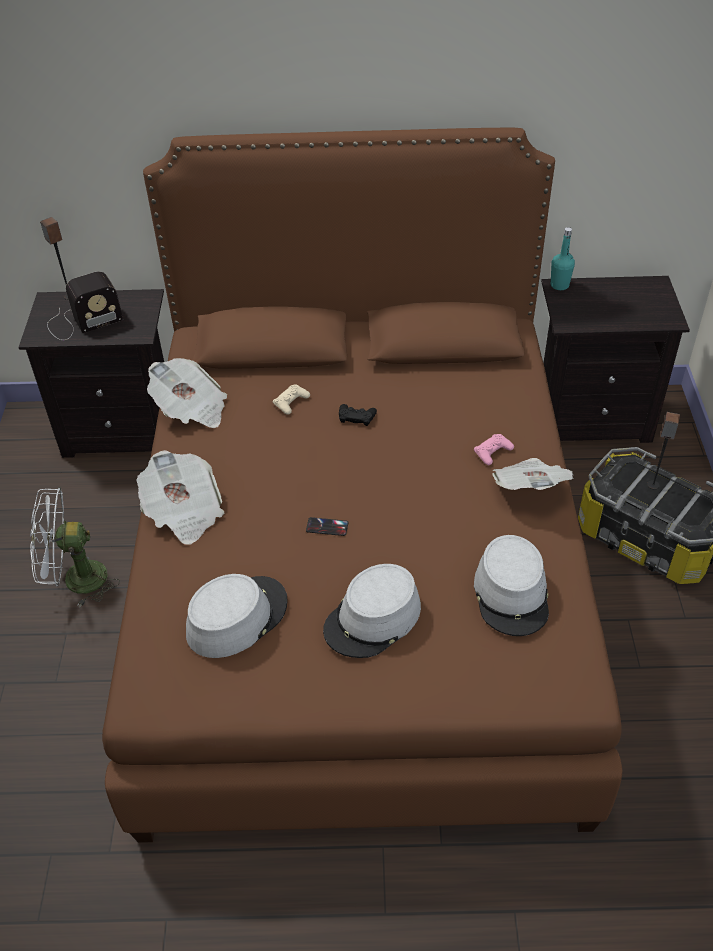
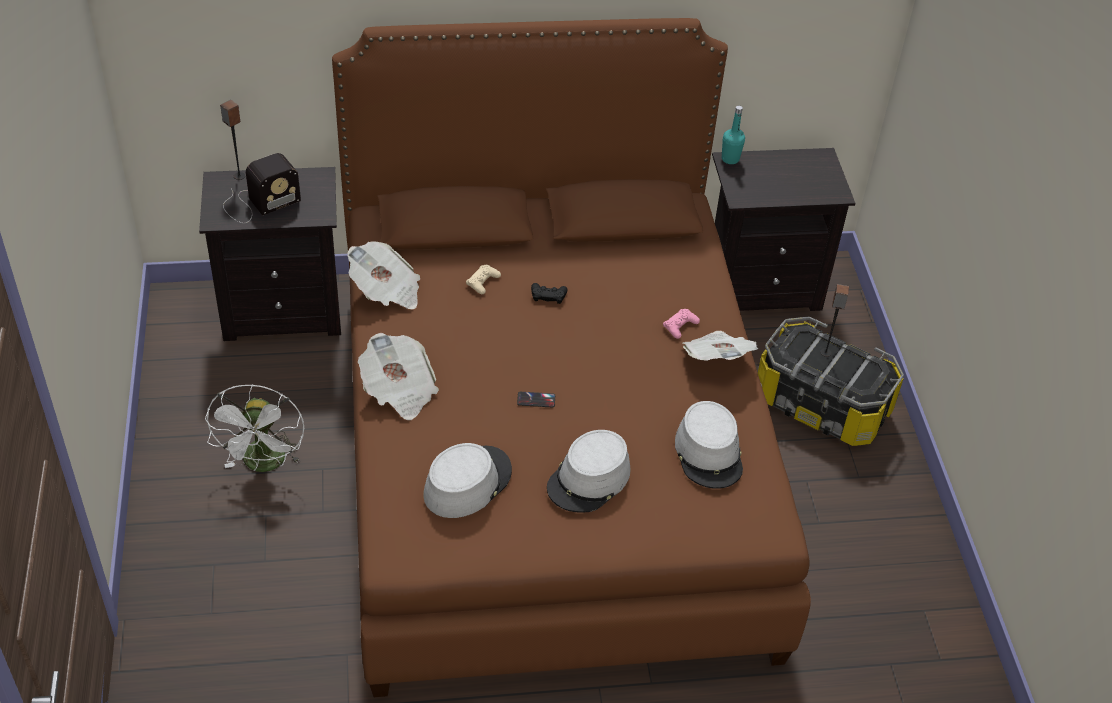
camera: 10 degrees left, 0 degrees up
white fan [30,487,120,608] -> white fan turned 75 degrees counterclockwise [205,384,304,472]

